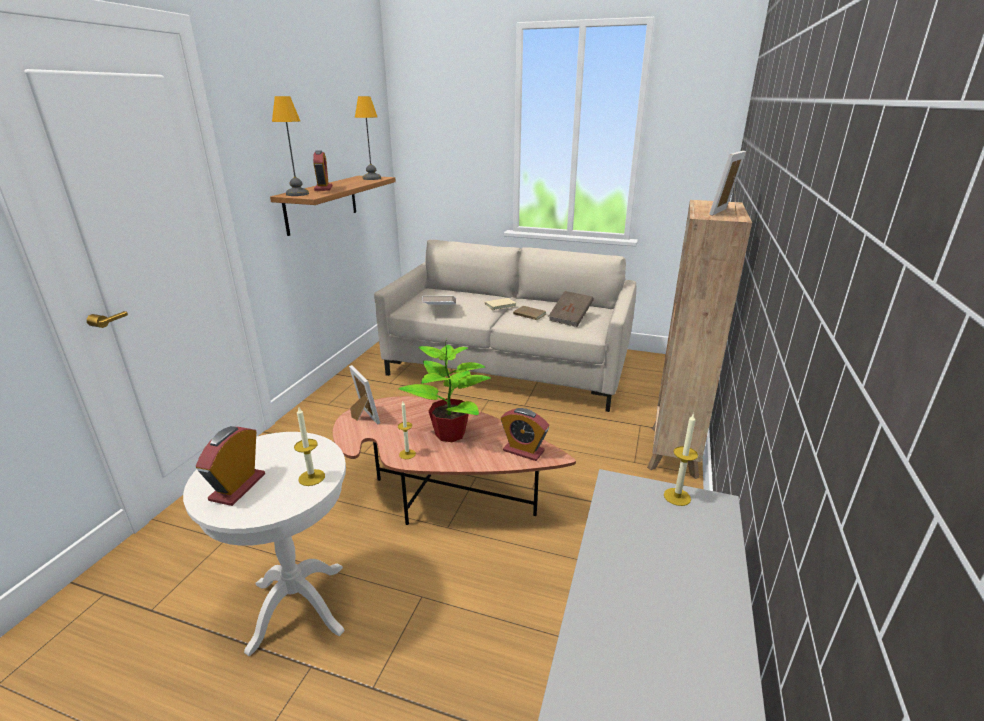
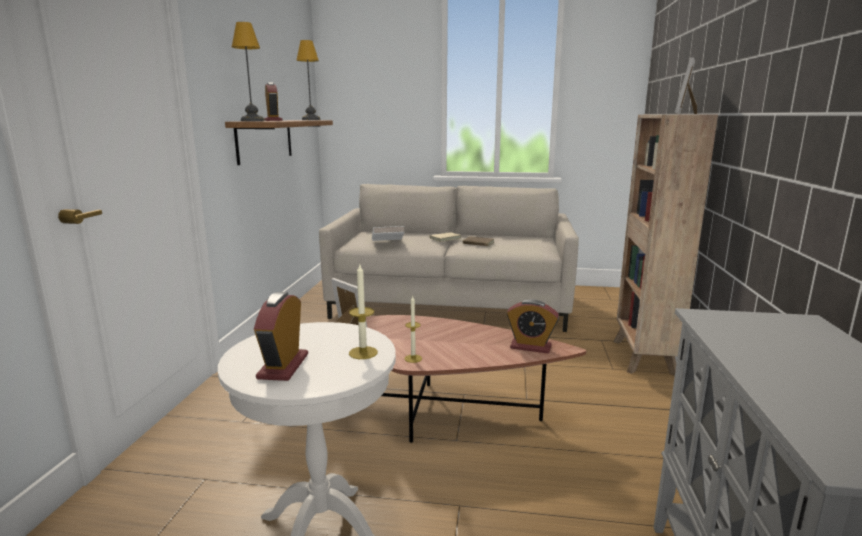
camera: 10 degrees left, 10 degrees down
potted plant [399,339,491,442] -> none
brown book [549,291,594,327] -> none
candle [664,413,698,506] -> none

